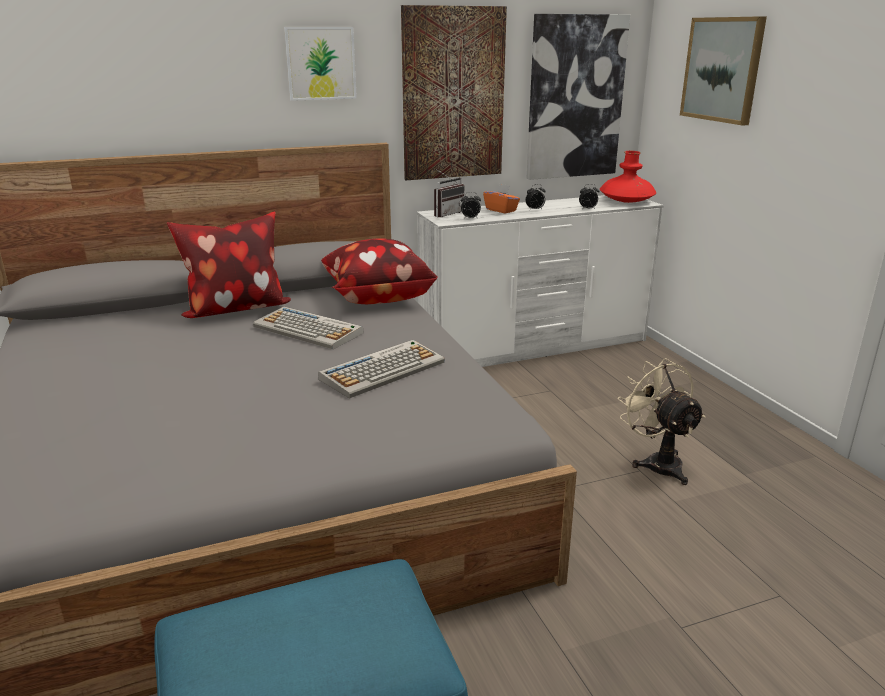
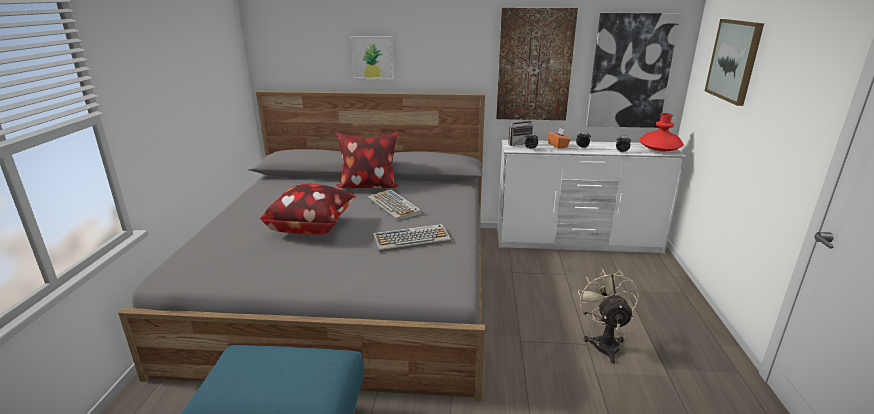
camera: 25 degrees right, 0 degrees up
picture [284,27,357,101] -> picture moved to [351,36,394,79]
pillow [321,238,438,304] -> pillow moved to [259,184,356,235]

